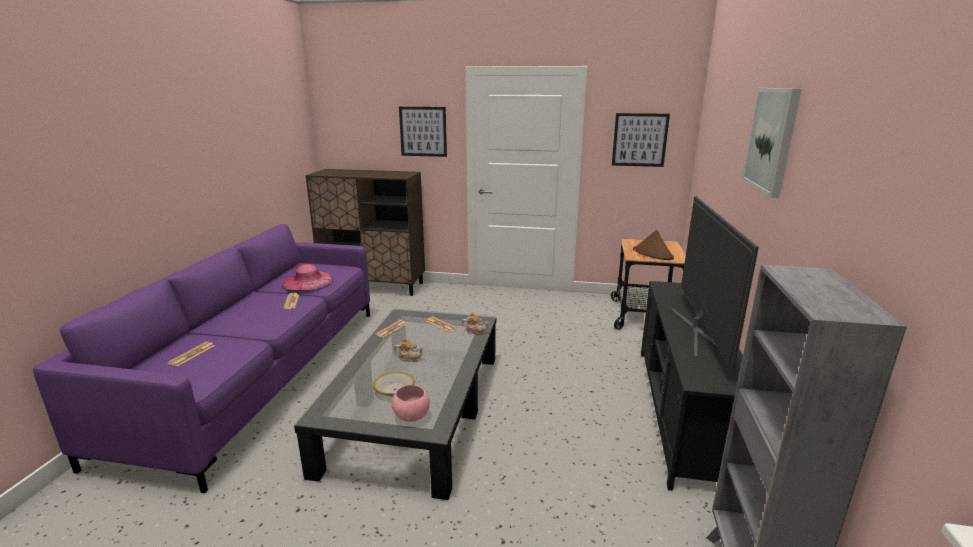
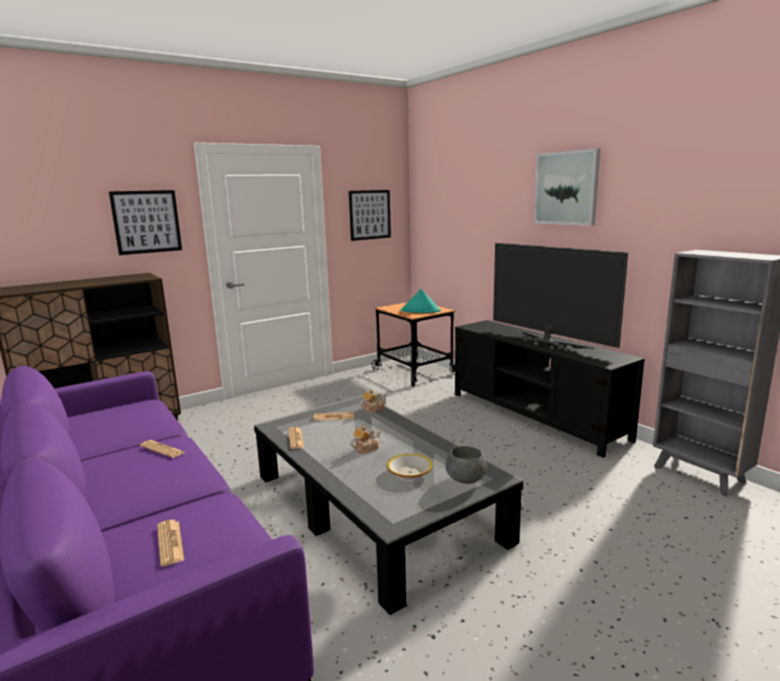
camera: 45 degrees left, 5 degrees down
pink hat [283,264,334,290] -> none
pink bowl [392,385,430,422] -> grey bowl [445,446,487,484]
brown hat [633,230,674,260] -> turquoise hat [400,289,441,313]

